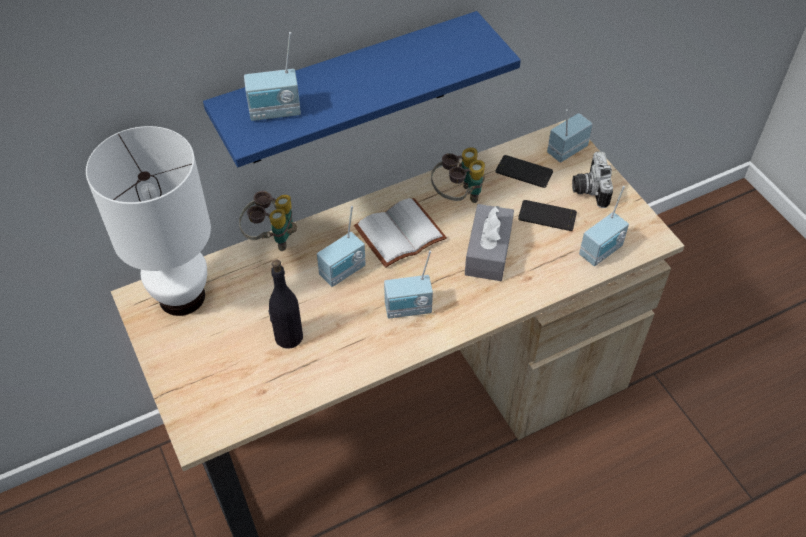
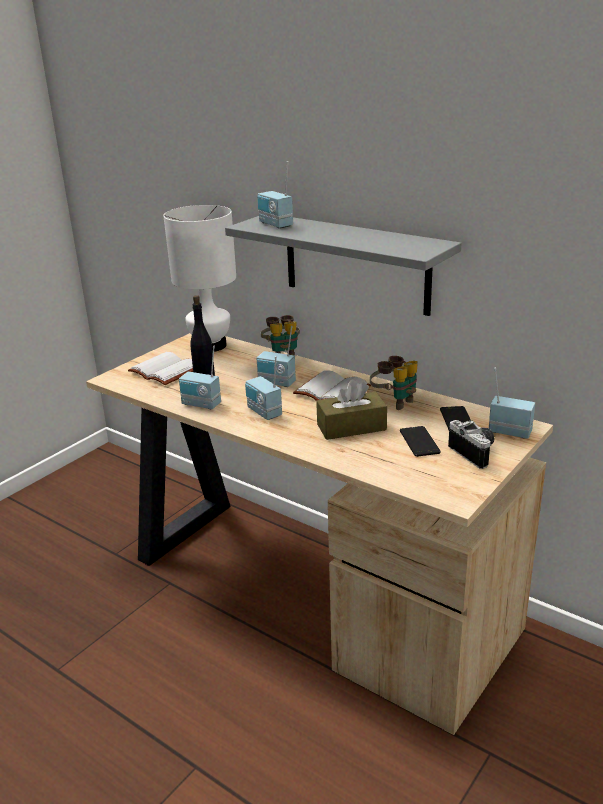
camera: 65 degrees right, 25 degrees down
blue shelf [203,11,521,167] -> grey shelf [225,216,462,316]
grey tissue box [465,204,514,281] -> brown tissue box [316,380,387,440]
camera [572,151,613,208] -> camera turned 90 degrees clockwise [448,420,494,469]
radio [579,186,629,266] -> radio moved to [179,346,221,410]
none -> white book [128,352,193,385]

